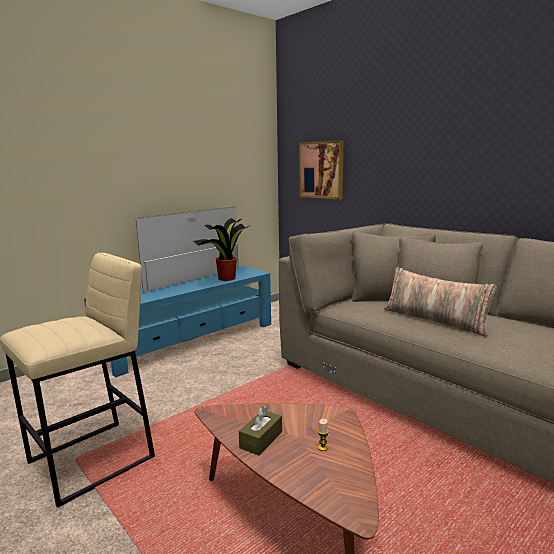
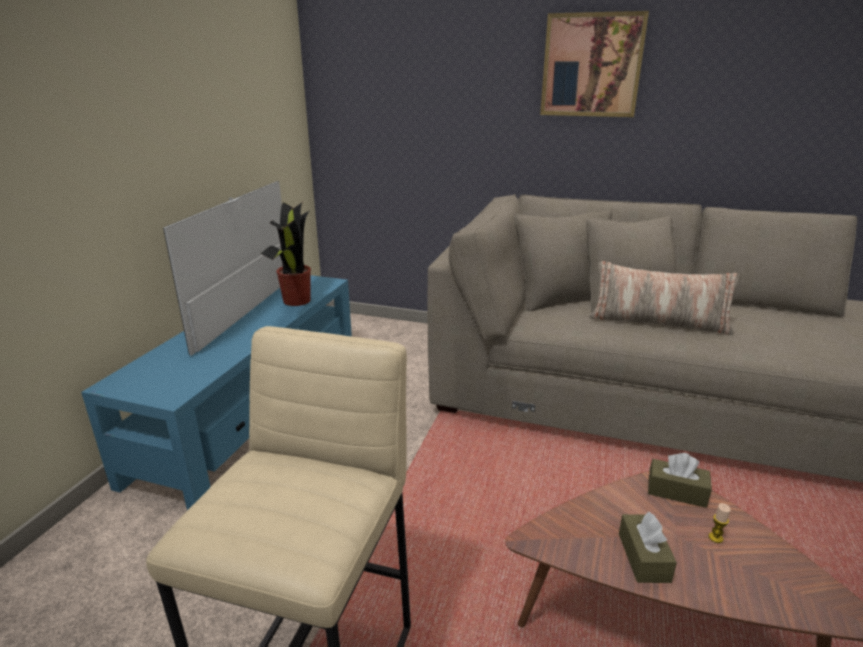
camera: 30 degrees left, 10 degrees up
picture [299,140,344,200] -> picture moved to [540,11,649,117]
none -> brown tissue box [648,453,712,508]

